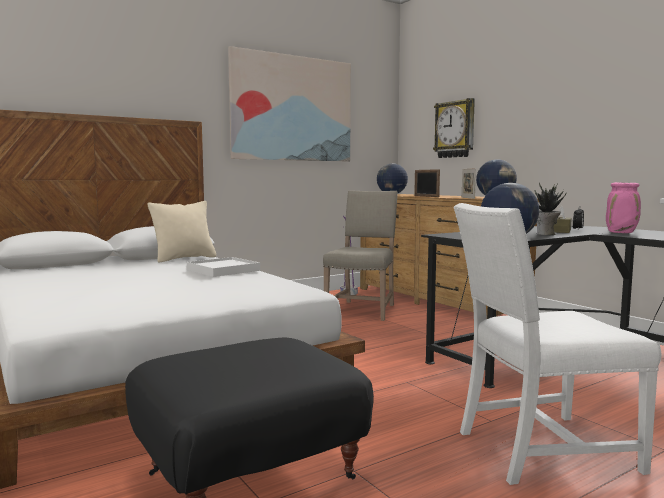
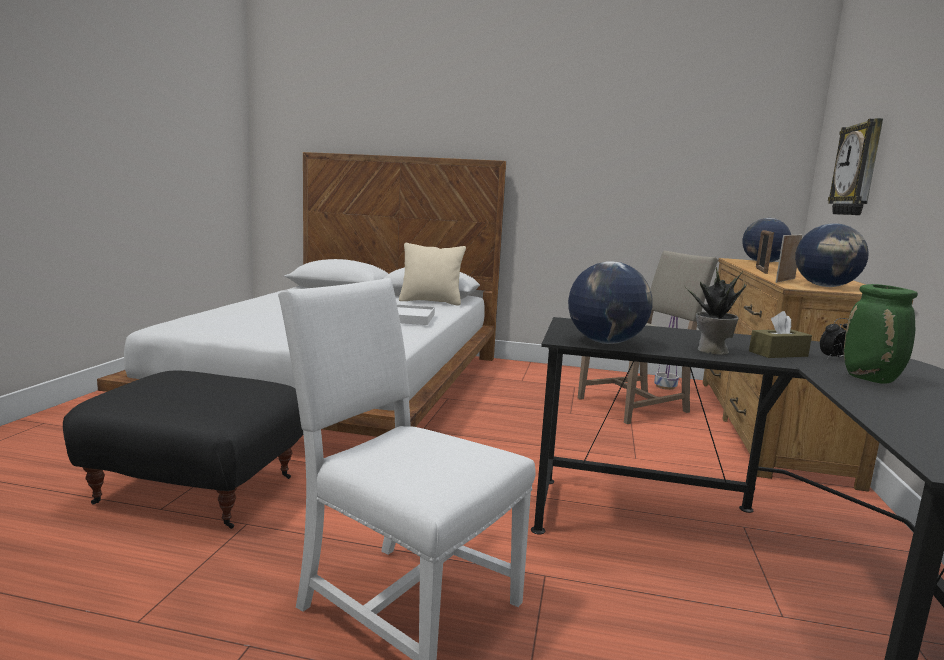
camera: 45 degrees right, 5 degrees up
picture [228,46,351,161] -> none
pink vase [606,182,641,233] -> green vase [844,284,918,383]

